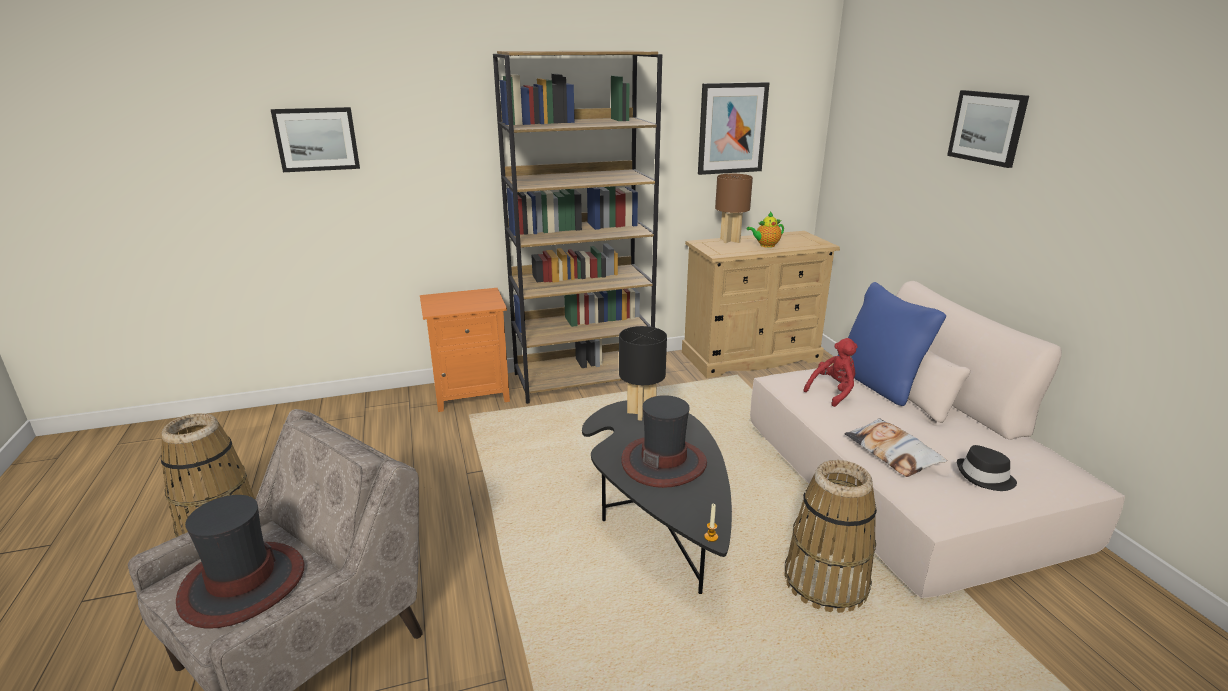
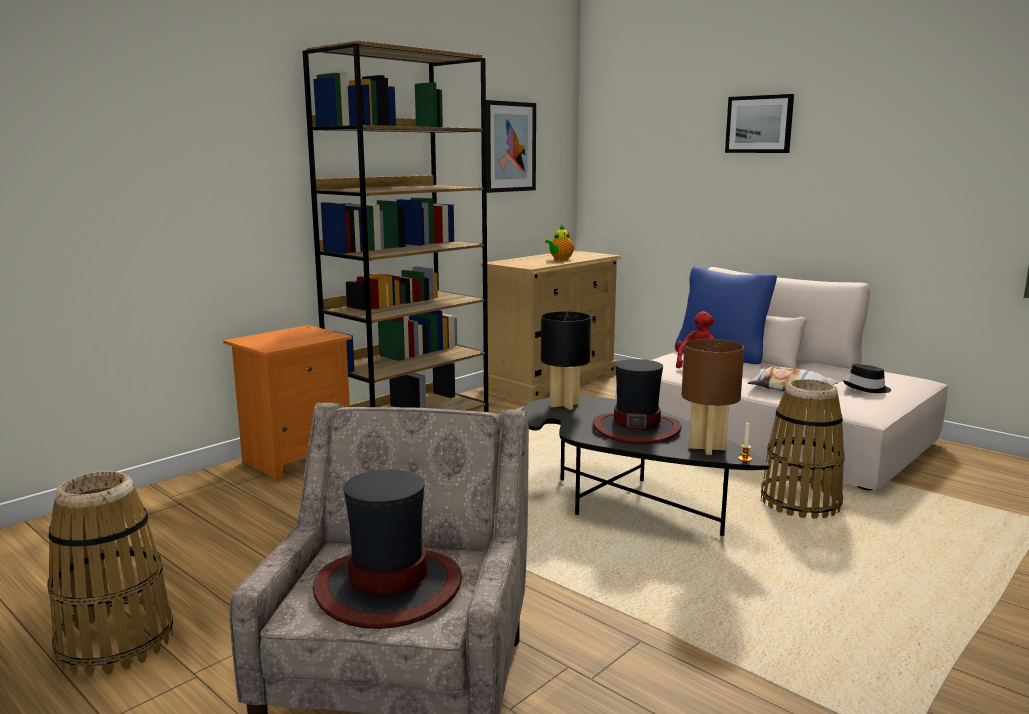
camera: 30 degrees left, 10 degrees down
picture [271,107,360,172] -> none
brown table lamp [715,174,753,243] -> brown table lamp moved to [681,339,744,455]

